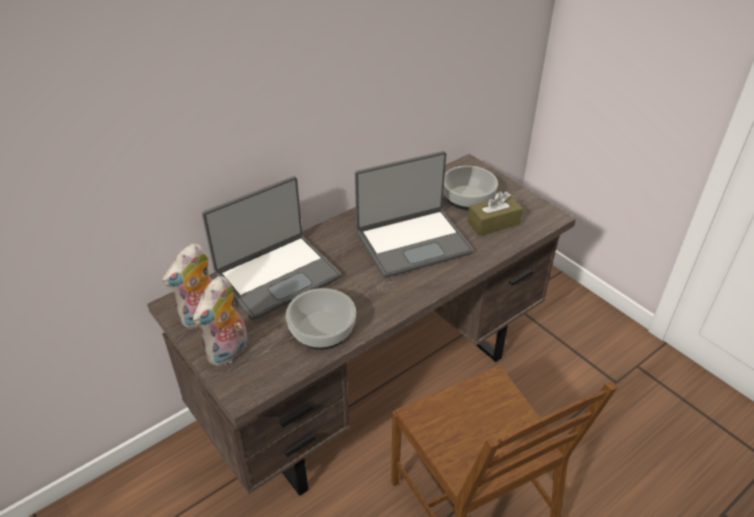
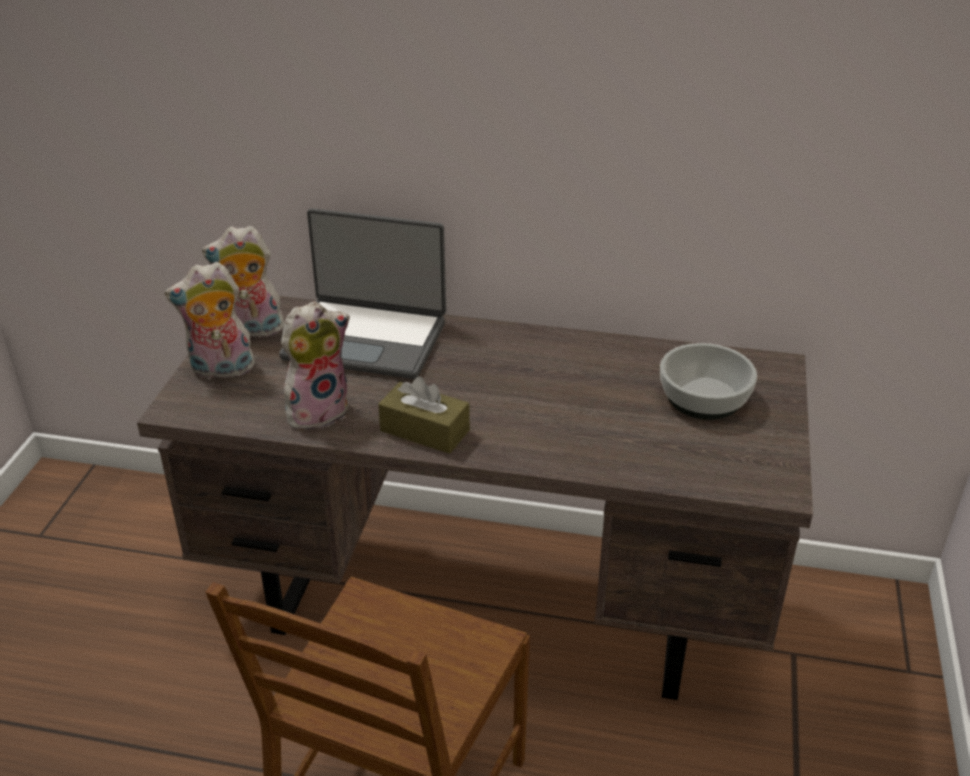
camera: 50 degrees right, 5 degrees down
bowl [286,288,356,350] -> plush toy [281,301,350,433]
laptop [355,151,473,278] -> none
brown tissue box [467,191,523,236] -> brown tissue box moved to [378,376,470,454]

